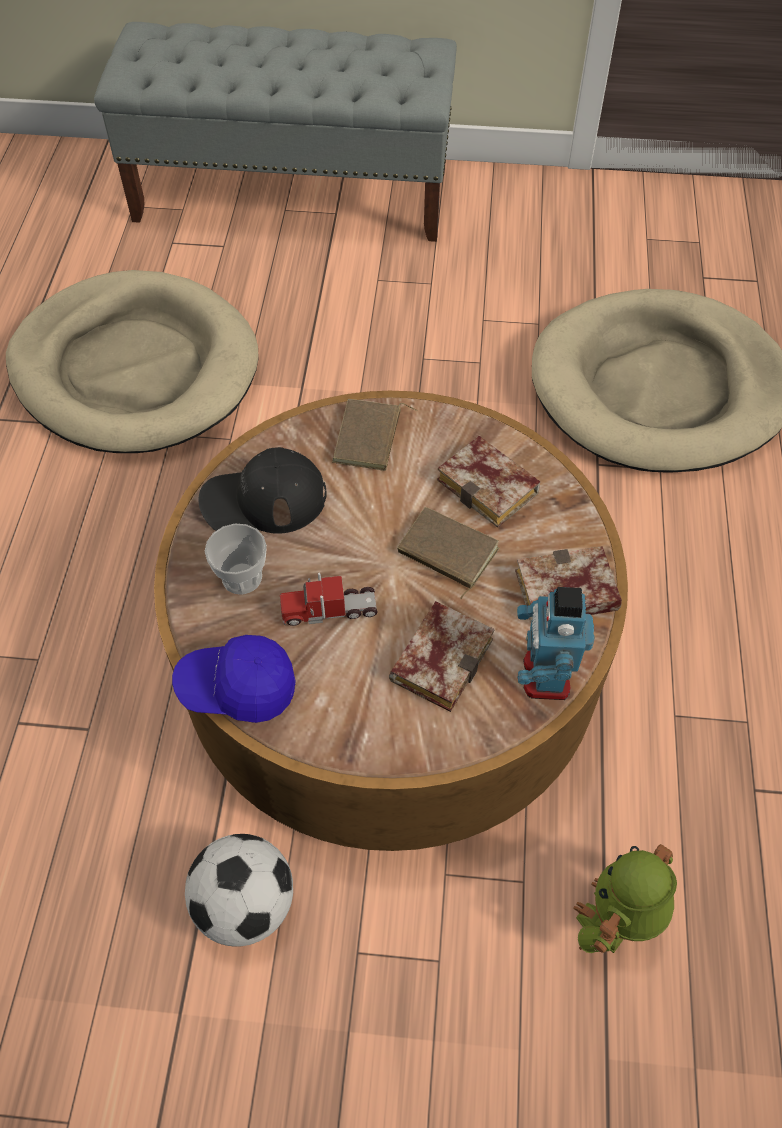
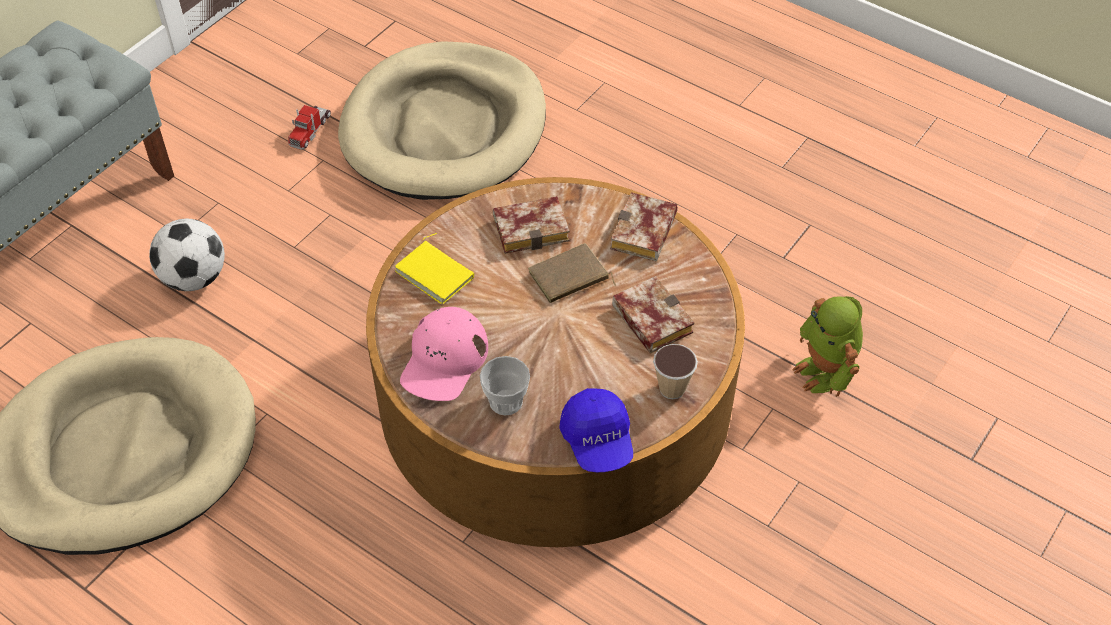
camera: 60 degrees left, 5 degrees down
blue cap [172,635,295,723] -> blue cap turned 45 degrees counterclockwise [559,388,633,472]
football [185,834,293,946] -> football moved to [149,219,225,291]
black cap [198,447,327,534] -> pink cap [400,307,488,401]
toy truck [280,573,378,626] -> toy truck moved to [288,105,331,150]
brown book [332,399,417,471] -> yellow book [395,233,474,305]
toy robot [517,587,595,700] -> none
none -> cup [653,344,698,399]

